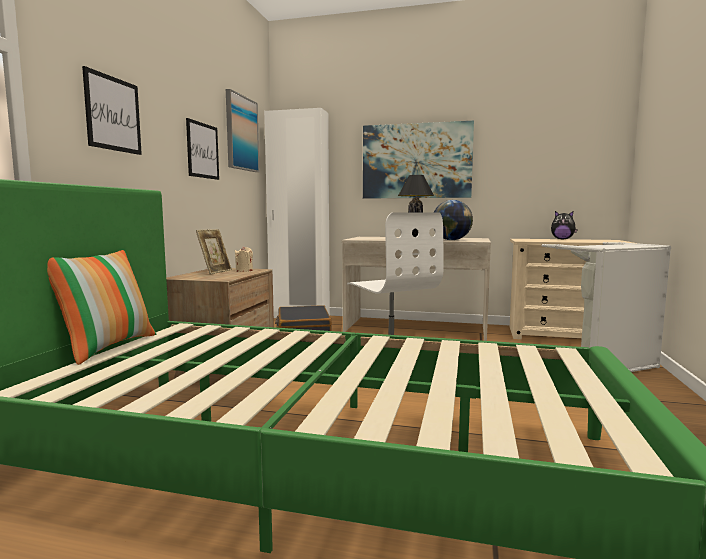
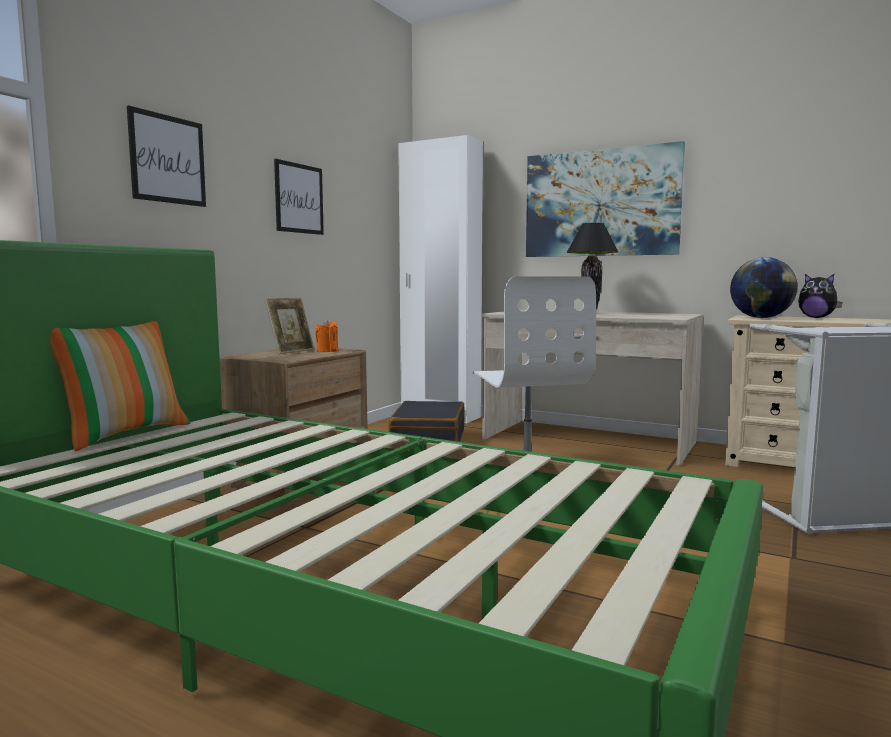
camera: 15 degrees right, 0 degrees up
picture [226,89,259,172] -> none
beige candle [235,246,253,272] -> orange candle [315,319,338,352]
globe [434,200,473,240] -> globe moved to [730,257,798,318]

